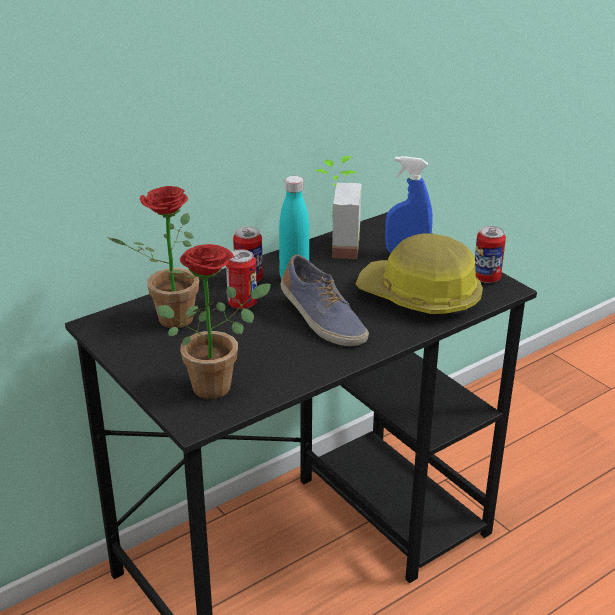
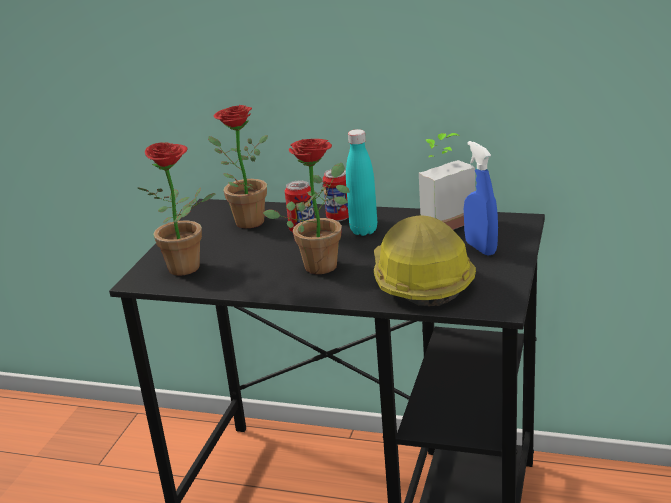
camera: 55 degrees right, 5 degrees down
shoe [280,254,369,346] -> potted plant [263,139,350,274]
can [475,226,506,283] -> none

